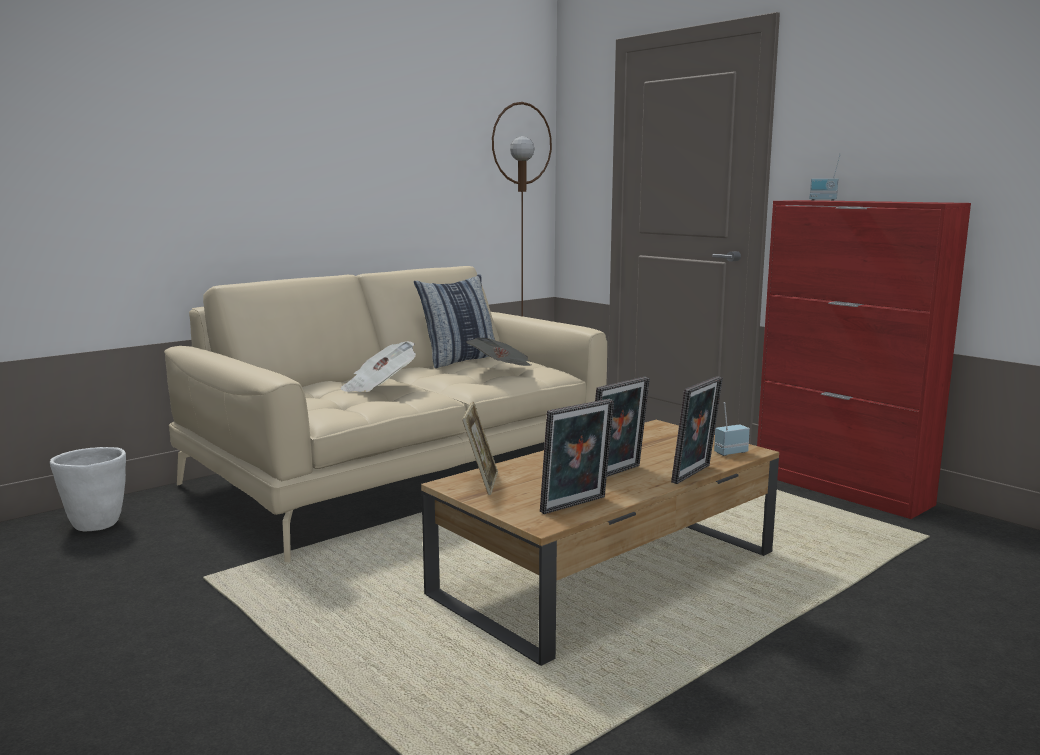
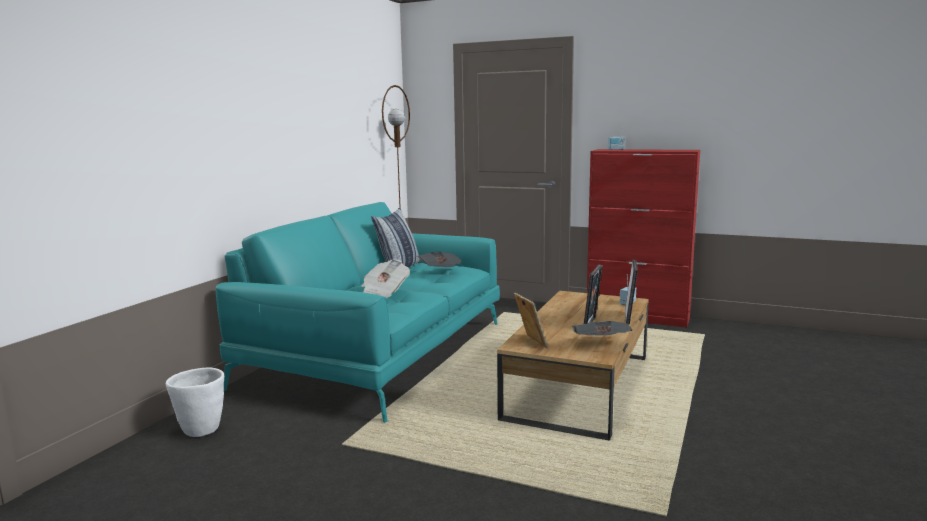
camera: 25 degrees left, 0 degrees up
beige sofa [164,266,607,562] -> turquoise sofa [216,202,500,423]
picture frame [540,399,614,514] -> newspaper [572,321,632,336]

